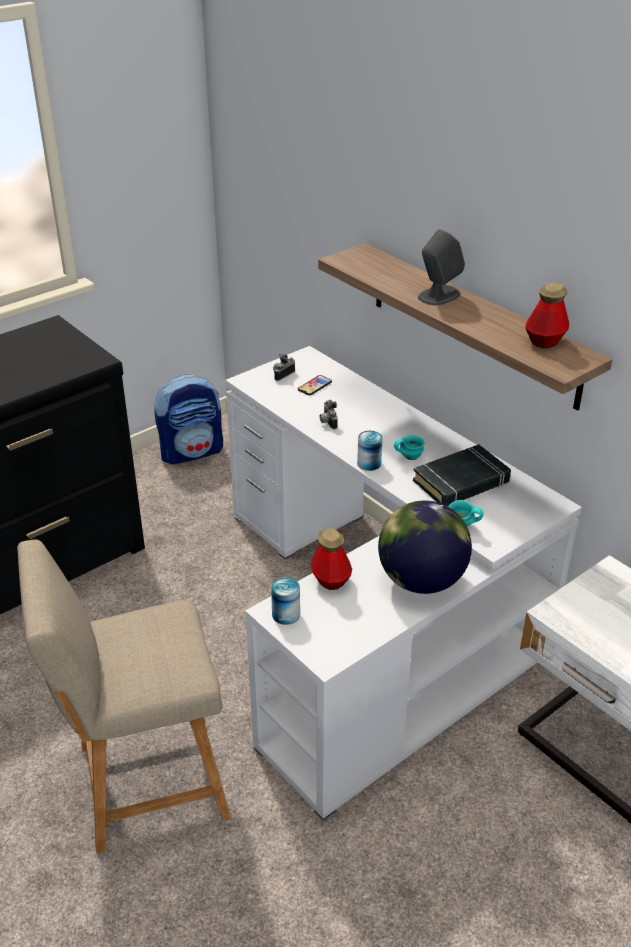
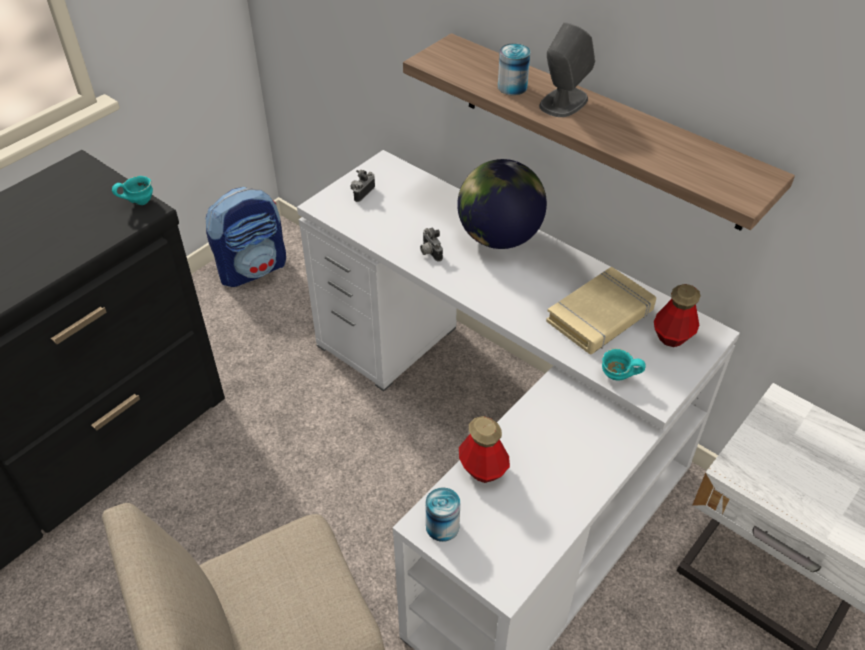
camera: 10 degrees left, 10 degrees up
phone [298,375,332,395] -> none
can [357,431,382,471] -> can moved to [498,43,530,95]
globe [378,500,472,594] -> globe moved to [457,159,547,249]
turquoise mug [394,435,425,460] -> turquoise mug moved to [112,176,153,205]
black book [413,444,511,506] -> beige book [546,266,656,354]
bottle [525,283,569,348] -> bottle moved to [654,284,700,347]

